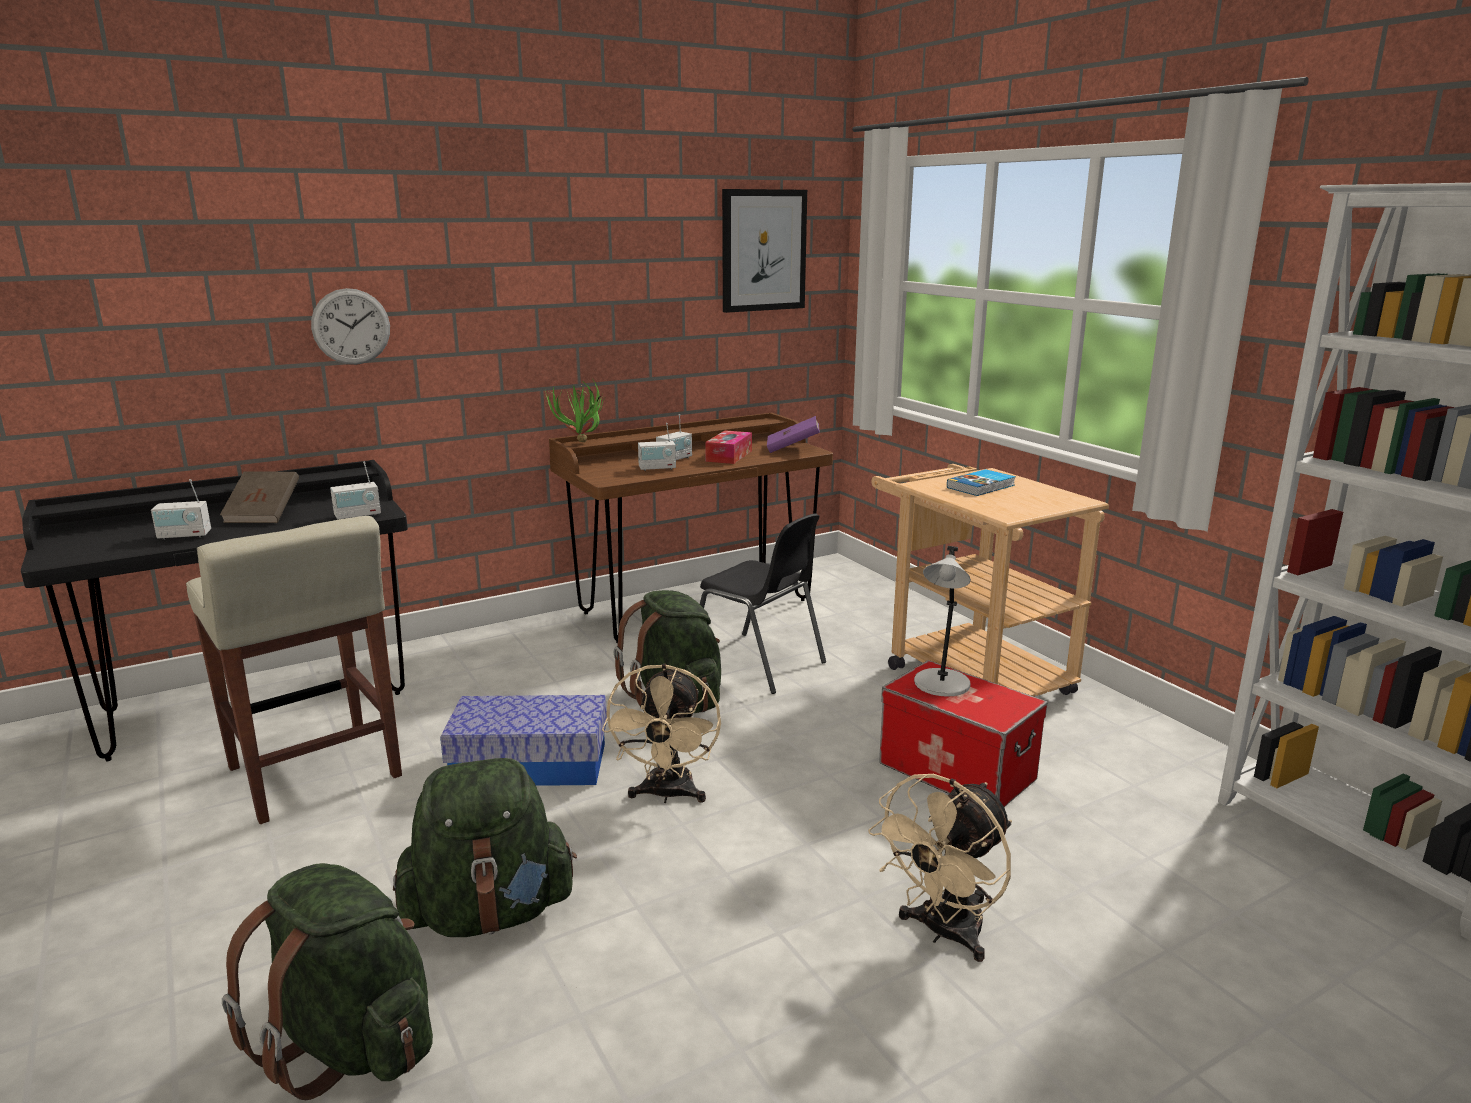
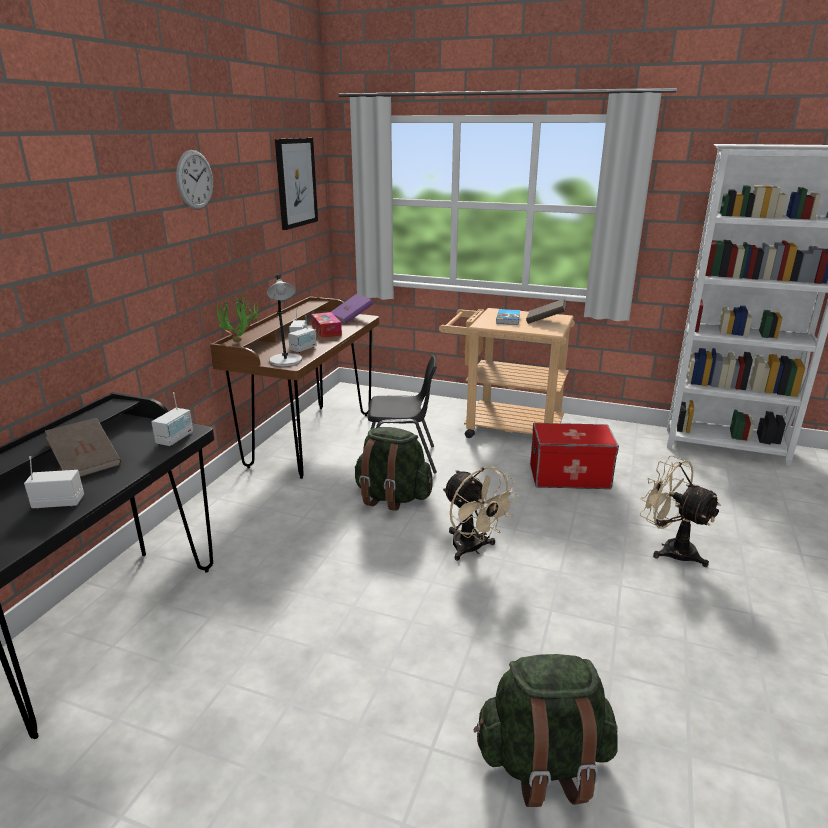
camera: 40 degrees left, 5 degrees up
radio [151,479,211,540] -> radio turned 135 degrees counterclockwise [24,456,84,509]
beige stool [186,516,402,824] -> none
wall clock [311,288,390,365] -> wall clock moved to [176,150,213,210]
green backpack [393,758,577,937] -> none
storage box [440,695,607,786] -> none
beige fan [868,774,1012,962] -> beige fan turned 135 degrees clockwise [640,455,721,567]
grey table lamp [914,546,971,697] -> grey table lamp moved to [267,275,302,366]
none -> brown book [526,299,567,324]

